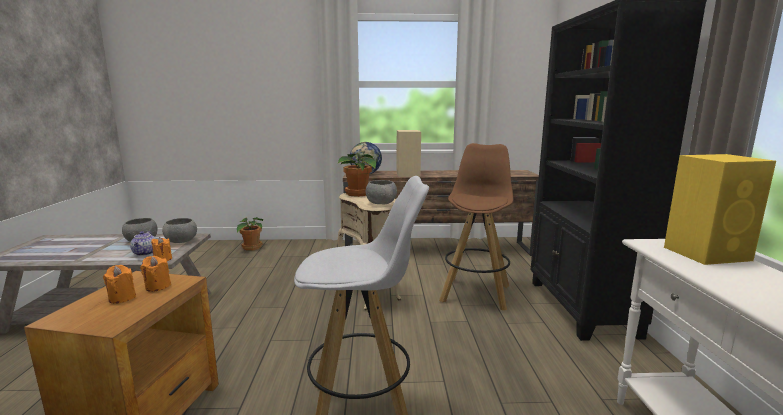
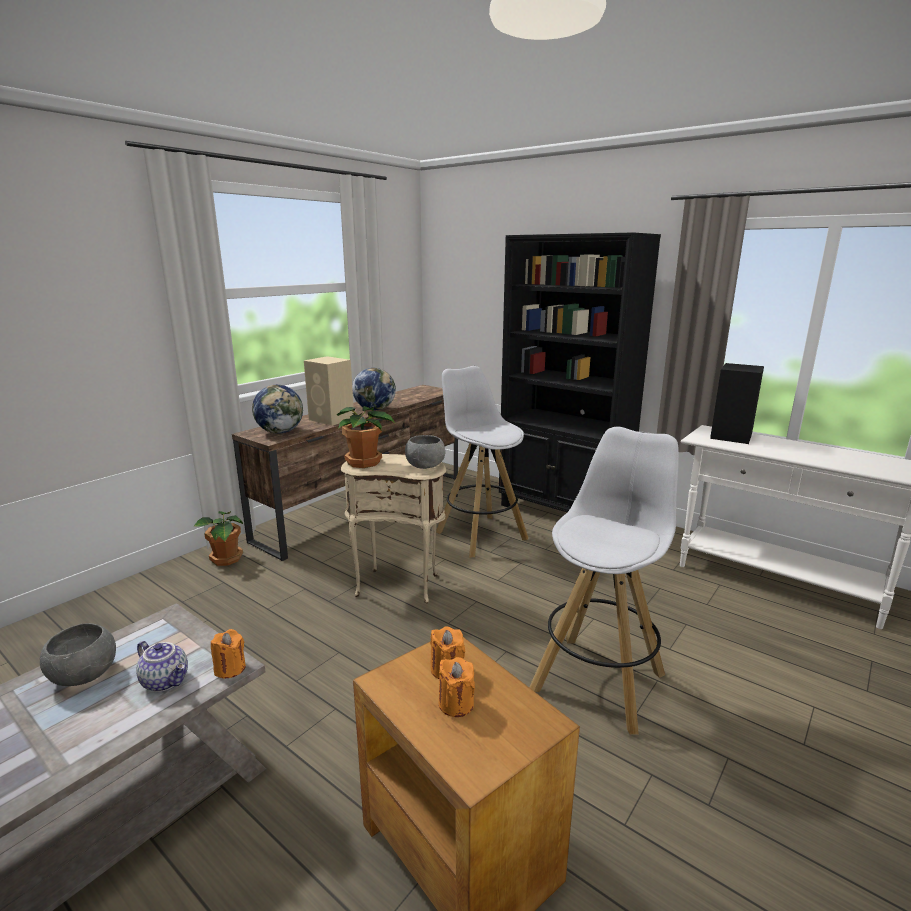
camera: 50 degrees left, 5 degrees up
grey bowl [162,218,197,243] -> none
potted plant [237,217,263,251] -> potted plant moved to [193,511,243,566]
brown stool [439,143,513,311] -> white stool [436,366,528,557]
yellow speaker [664,154,776,265] -> black speaker [710,363,764,444]
none -> globe [352,368,396,411]

